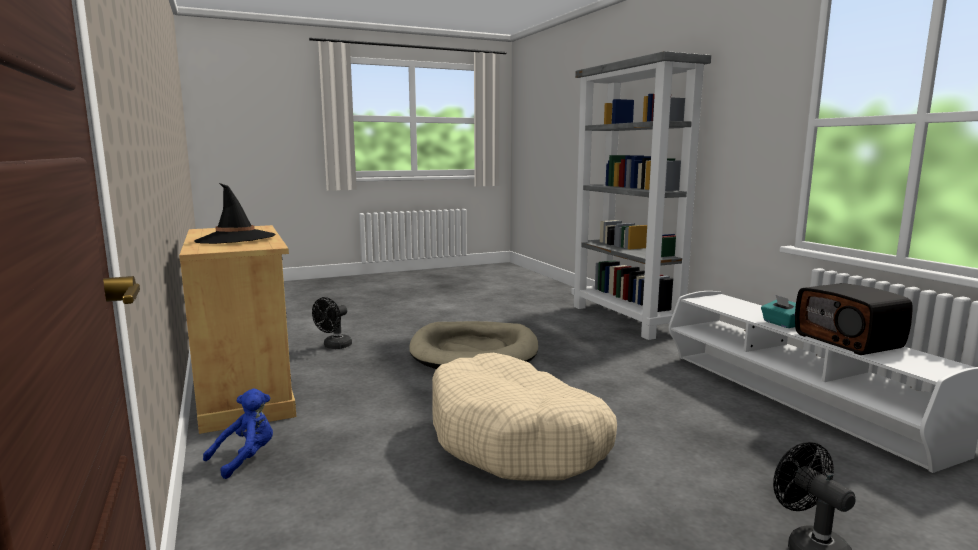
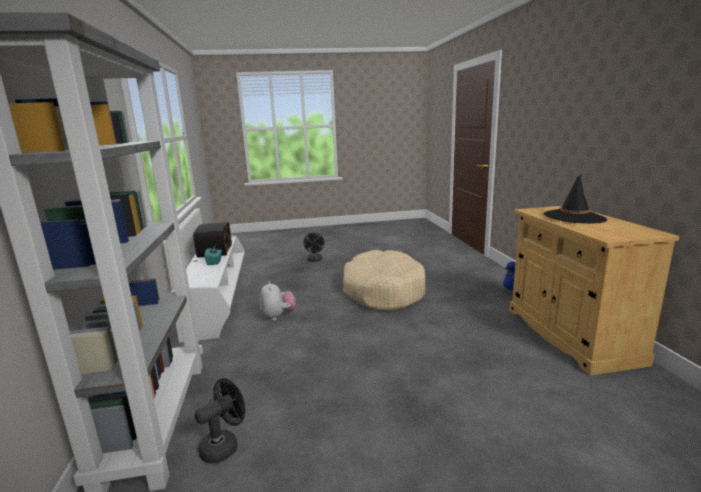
camera: 165 degrees left, 5 degrees up
black fan [312,297,352,349] -> black fan moved to [195,378,245,464]
beige dog bed [409,321,538,369] -> none
none -> plush toy [260,281,296,321]

